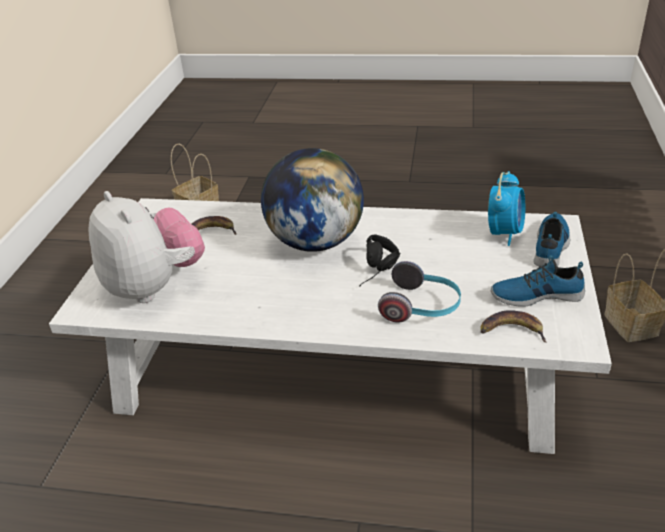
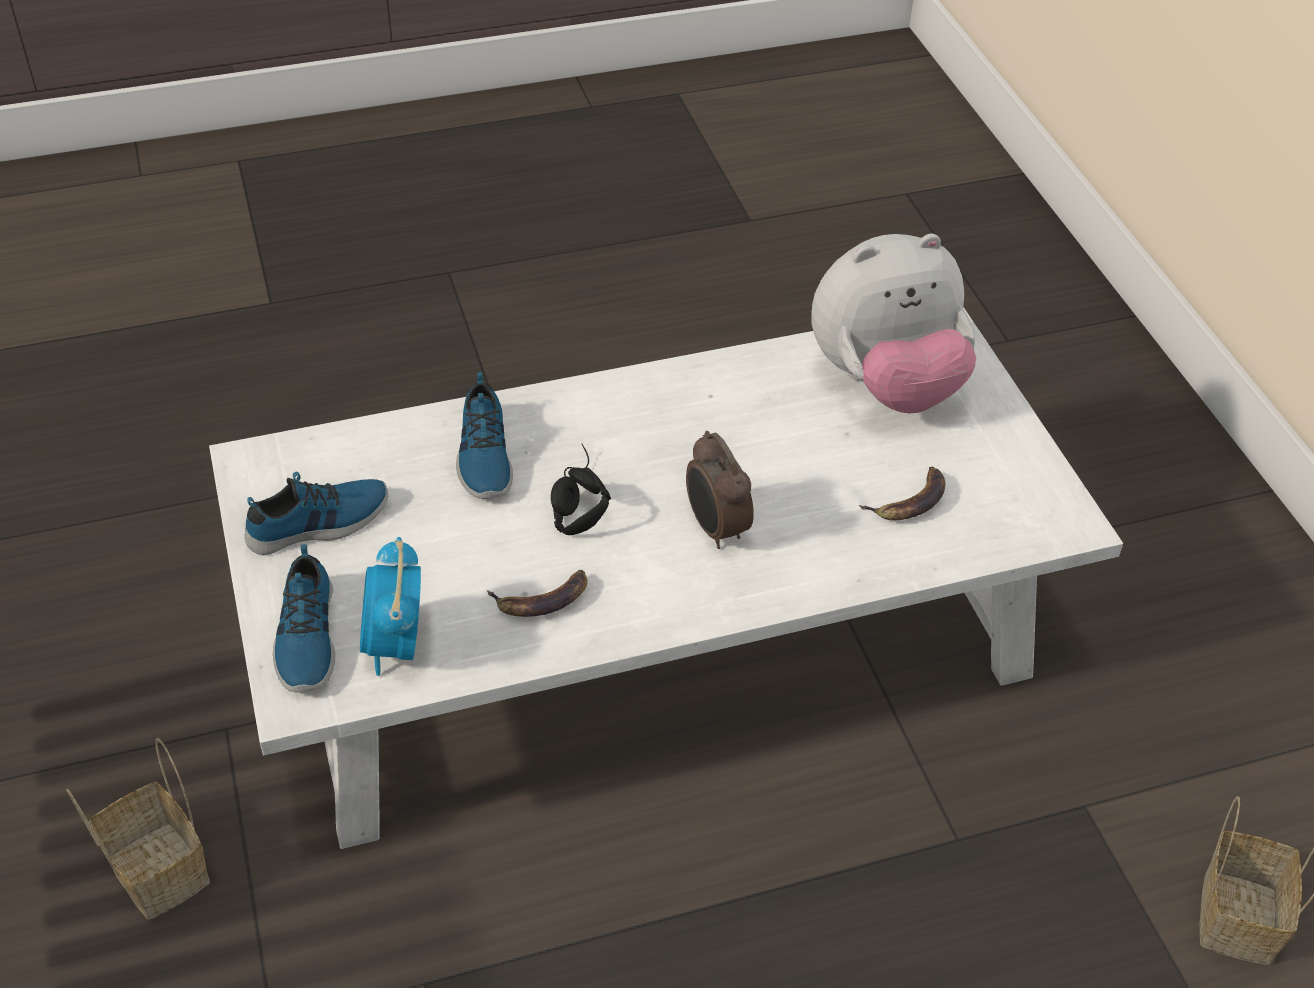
camera: 150 degrees right, 10 degrees up
plush toy [89,191,205,303] -> plush toy turned 45 degrees counterclockwise [811,234,976,414]
globe [261,148,364,252] -> alarm clock [686,431,754,549]
headphones [378,261,461,323] -> shoe [456,372,513,499]
banana [480,310,547,343] -> banana moved to [487,570,587,617]

